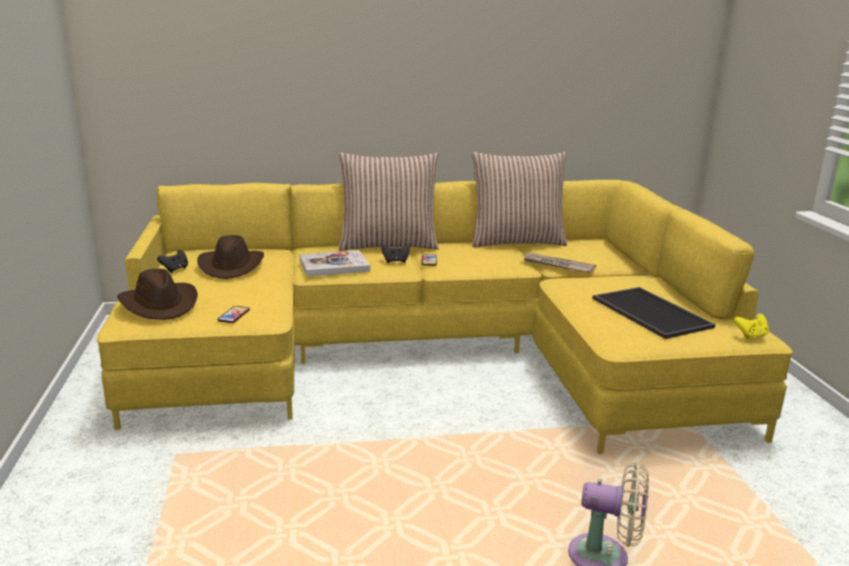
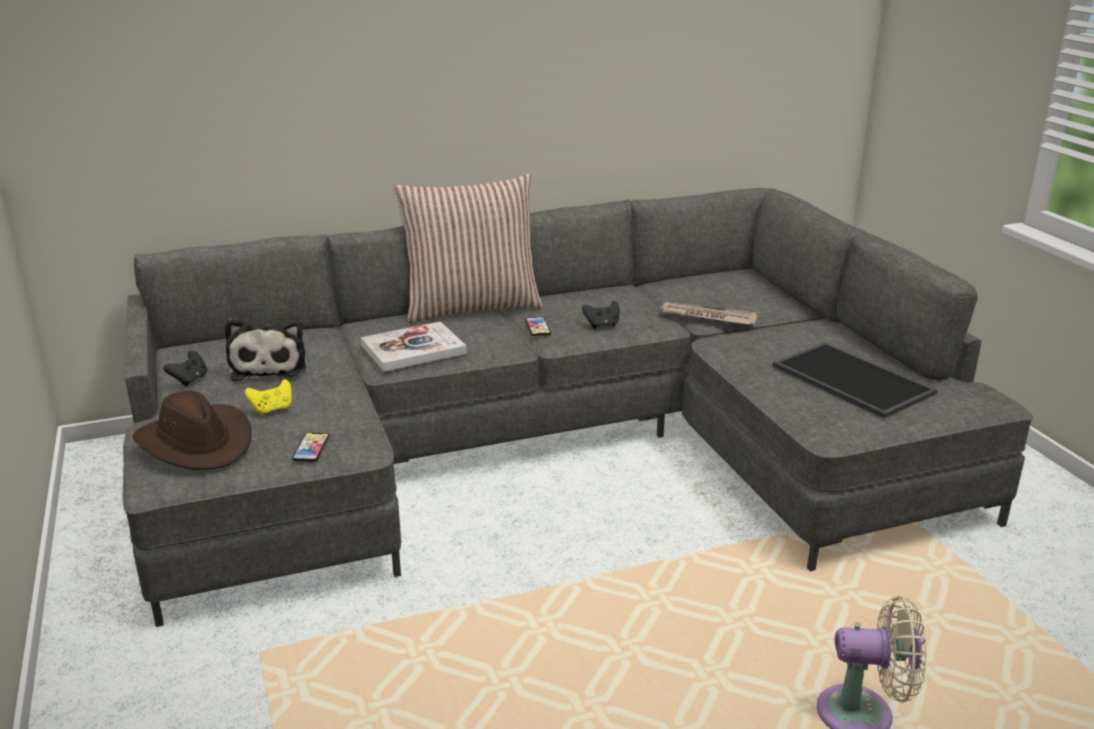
camera: 10 degrees left, 5 degrees up
yellow sofa [97,180,793,454] -> grey sofa [123,188,1033,627]
brown hat [197,235,264,279] -> plush toy [225,319,306,381]
black game controller [381,245,410,263] -> black game controller moved to [582,301,620,329]
pillow [472,152,567,247] -> none
yellow game controller [734,313,769,339] -> yellow game controller moved to [245,379,292,416]

